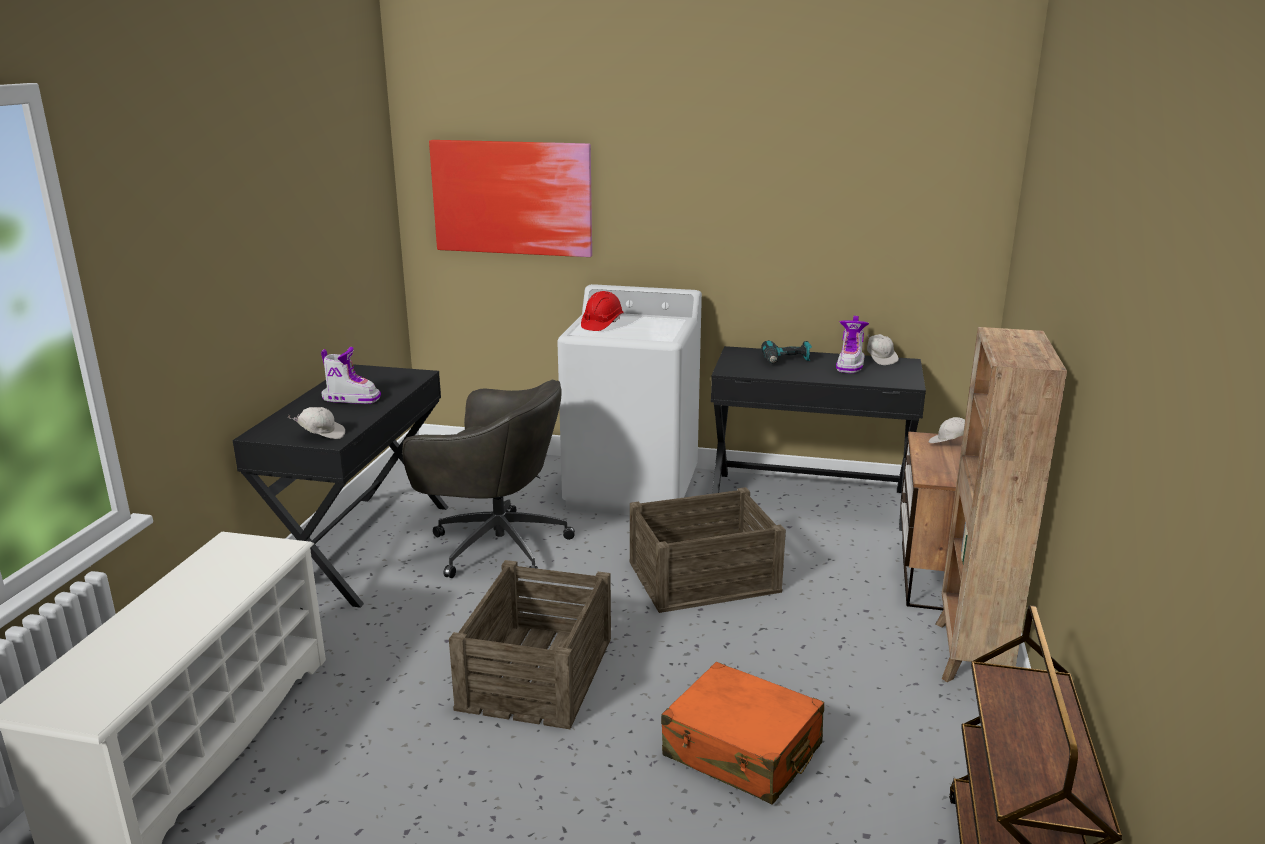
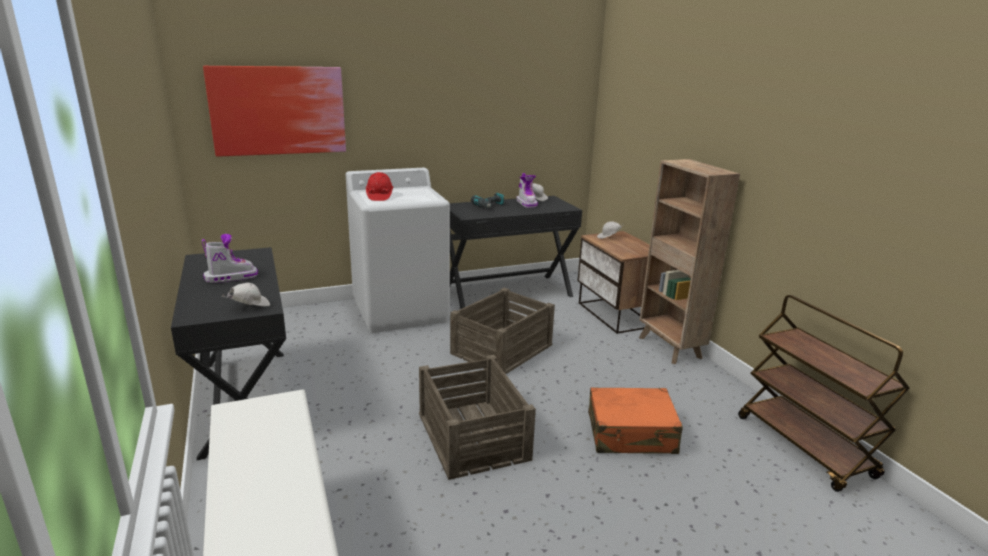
camera: 35 degrees left, 0 degrees up
grey office chair [402,380,575,578] -> none

